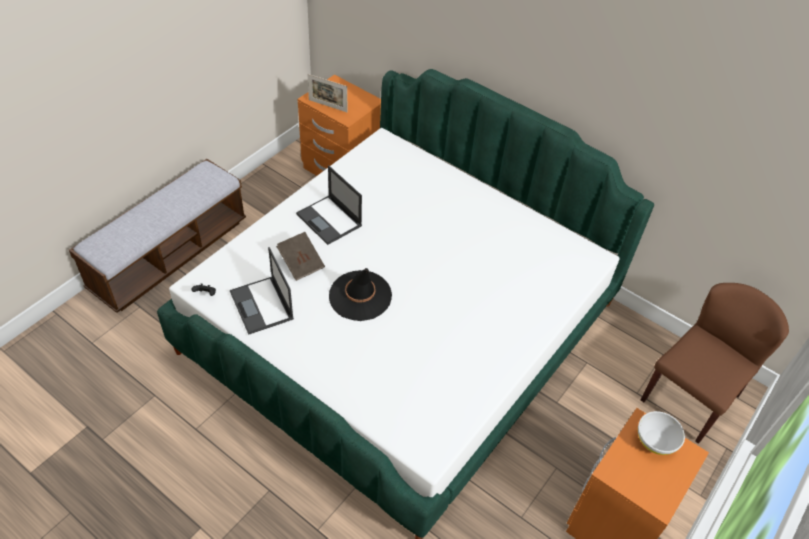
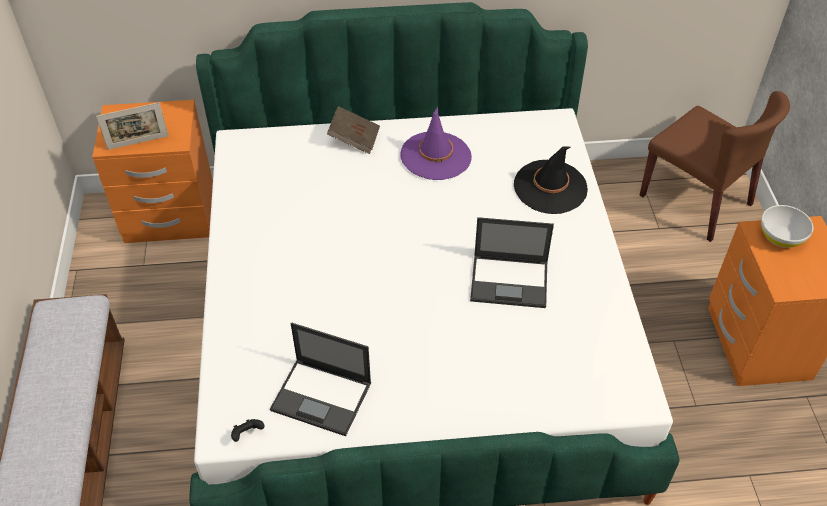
camera: 40 degrees left, 0 degrees up
brown book [276,232,325,281] -> brown book moved to [327,106,380,154]
laptop [296,165,362,245] -> laptop moved to [470,217,554,308]
black hat [329,268,392,321] -> black hat moved to [514,146,588,214]
brown chair [641,283,789,444] -> brown chair turned 135 degrees clockwise [640,91,790,242]
none -> purple hat [401,107,472,180]

